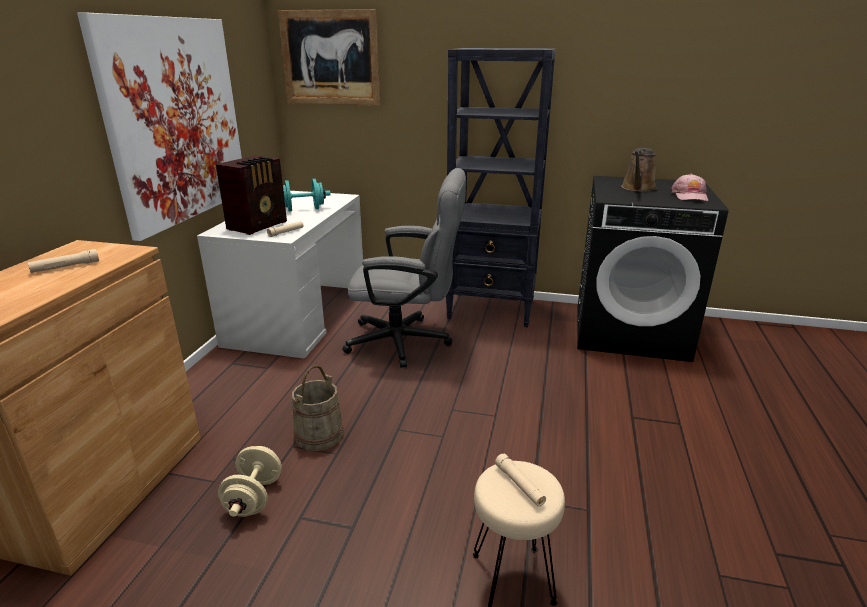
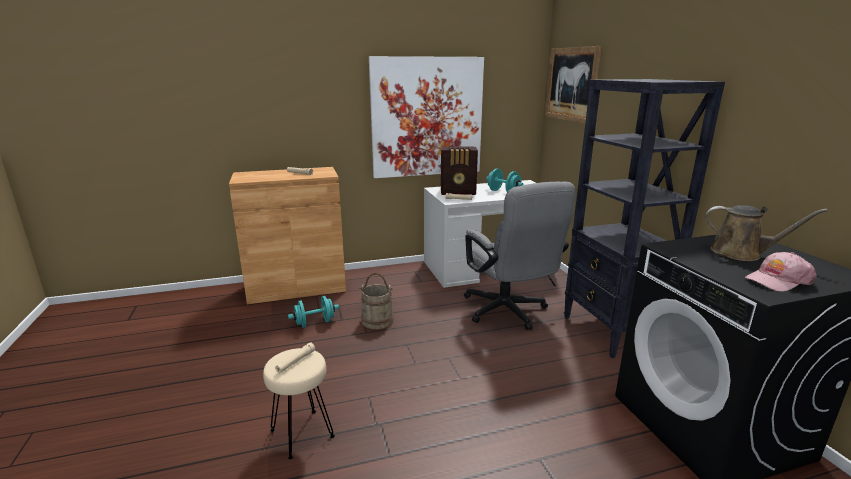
camera: 60 degrees right, 5 degrees down
beige dumbbell [218,446,282,517] -> turquoise dumbbell [288,296,339,328]
brown watering can [621,148,657,192] -> brown watering can turned 150 degrees counterclockwise [706,205,828,261]

